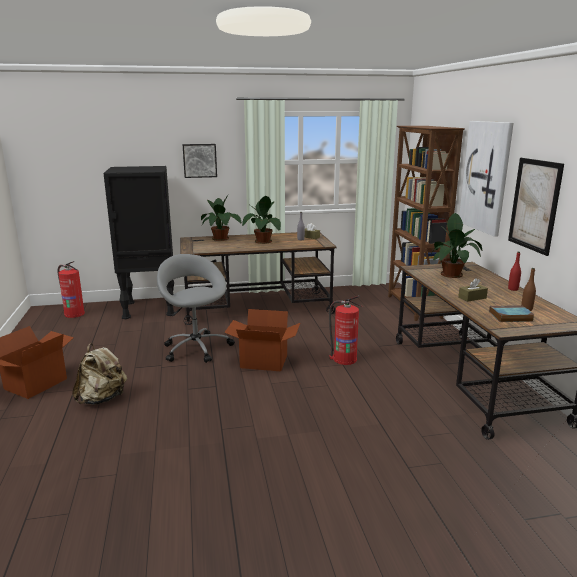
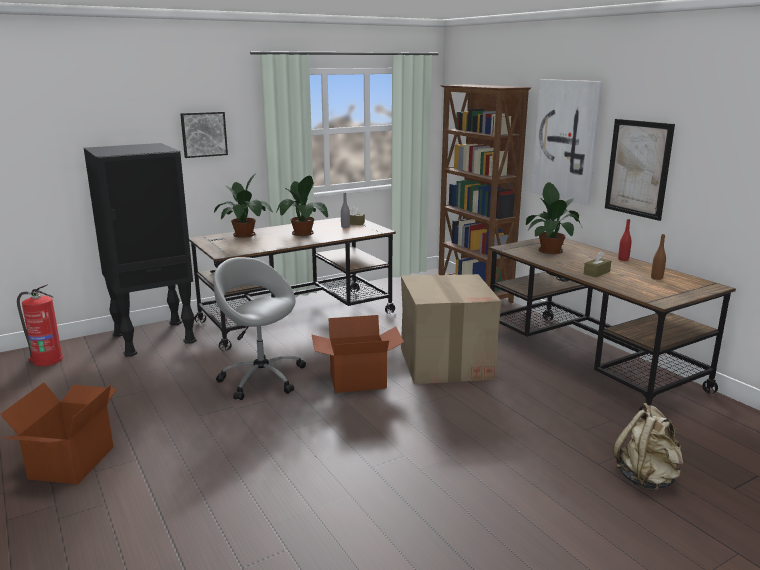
camera: 20 degrees left, 0 degrees up
beige backpack [72,343,127,405] -> beige backpack moved to [613,403,683,491]
fire extinguisher [329,296,362,365] -> cardboard box [401,274,502,384]
book [489,305,535,322] -> none

